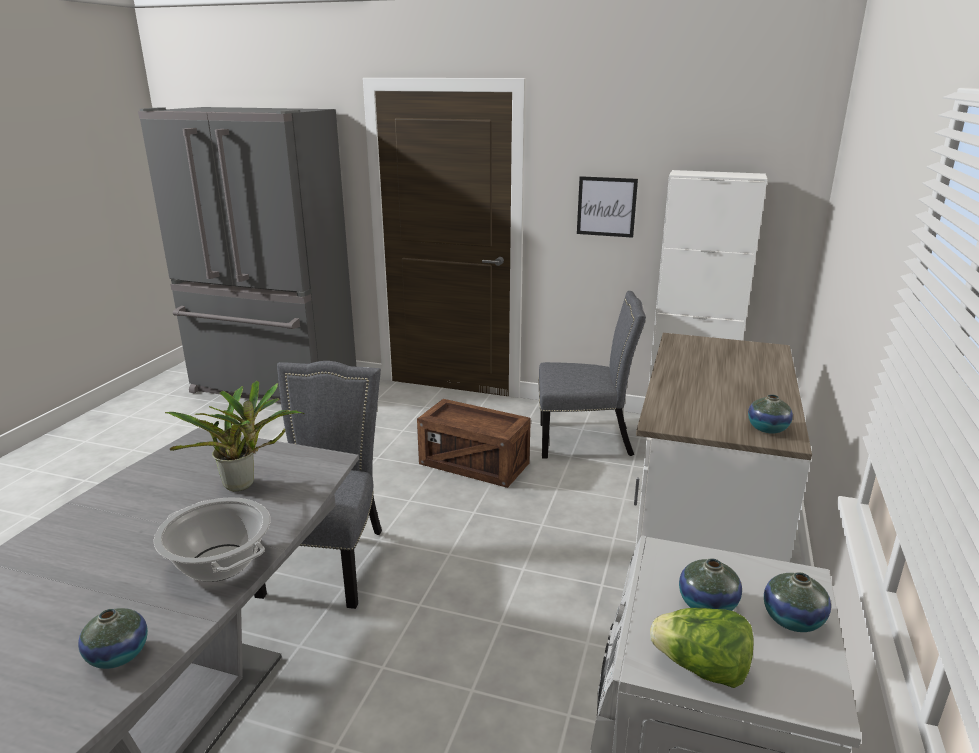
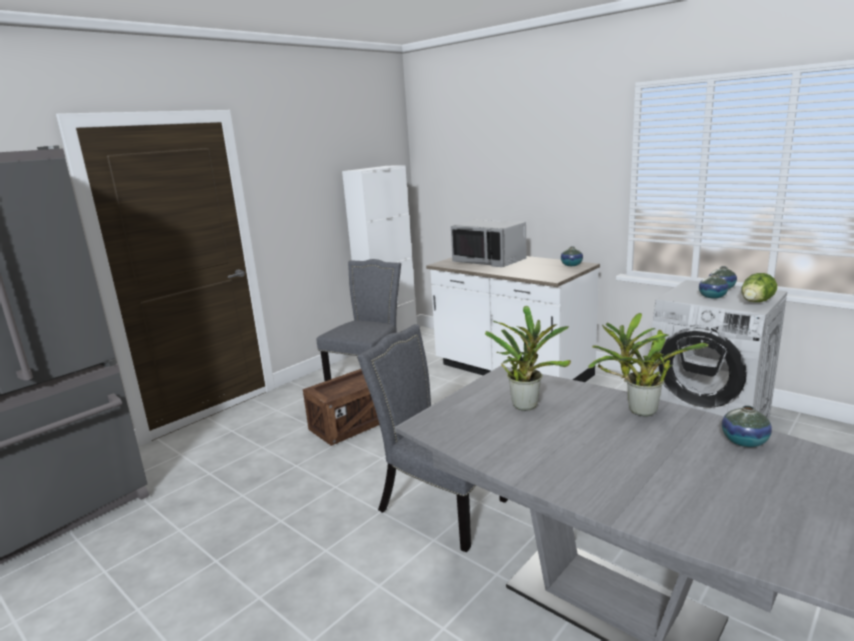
camera: 65 degrees left, 5 degrees down
cooking pot [153,497,270,582] -> potted plant [588,313,708,417]
picture [577,176,638,238] -> none
none -> grey microwave [451,219,527,267]

